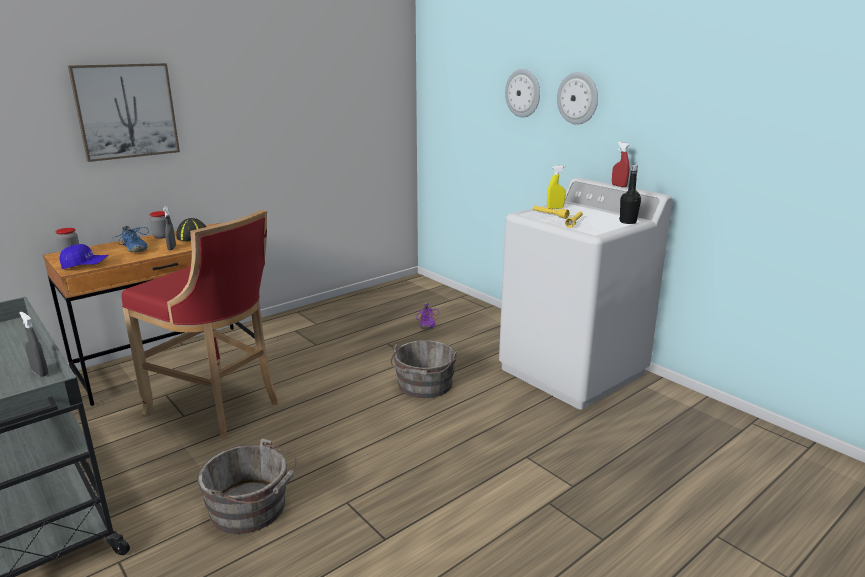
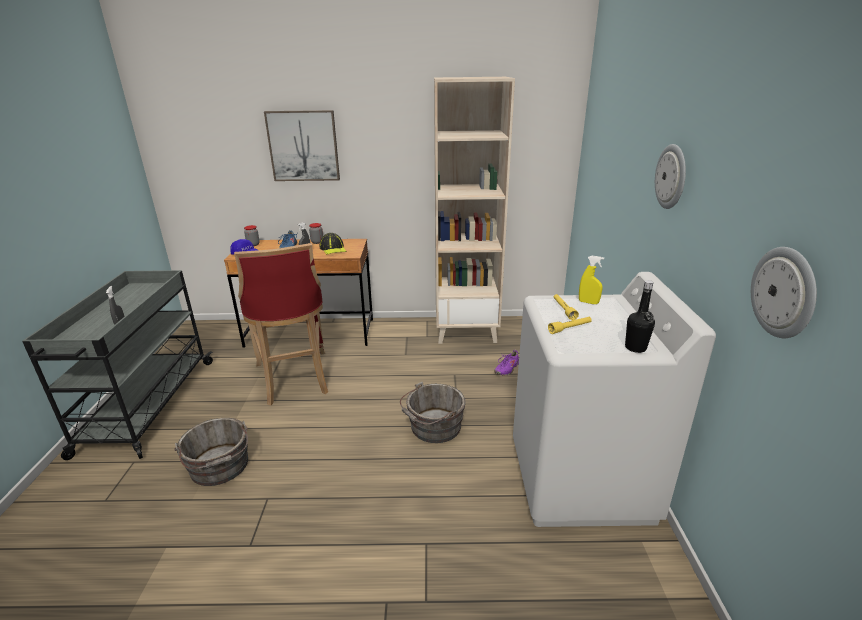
camera: 40 degrees right, 5 degrees up
wall clock [505,69,540,118] -> wall clock moved to [751,247,817,338]
red spray bottle [612,142,629,187] -> none
none -> beige bookcase [434,77,515,344]

